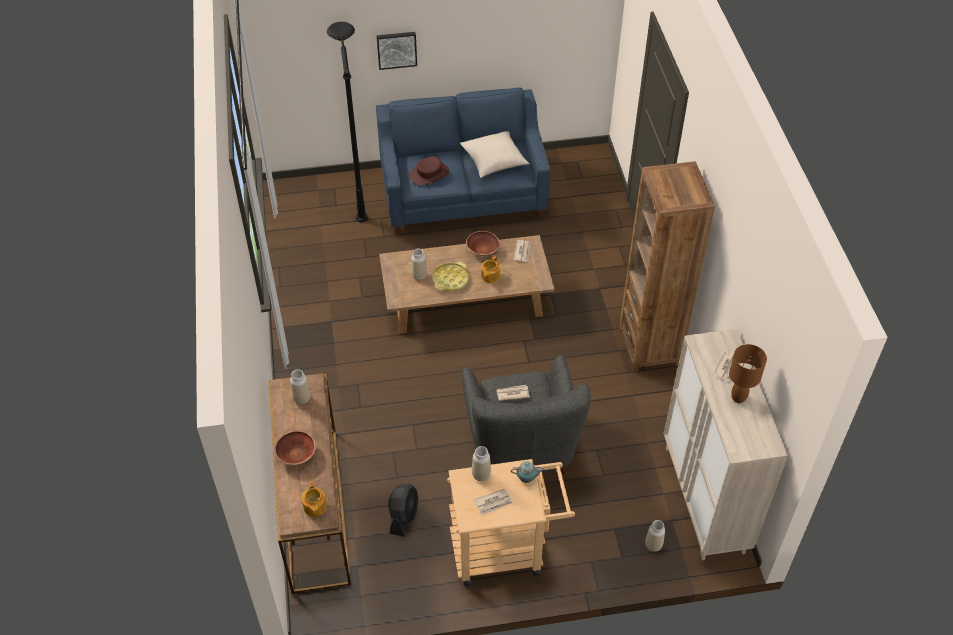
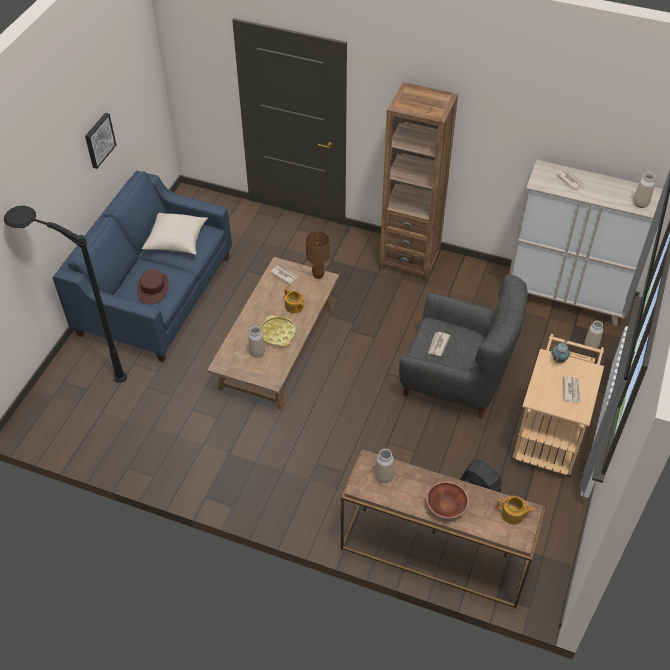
camera: 60 degrees left, 0 degrees up
picture [377,32,417,70] -> picture moved to [85,113,116,169]
brown bowl [466,231,500,255] -> none
vase [472,446,491,481] -> vase moved to [633,172,655,208]
brown table lamp [729,344,767,403] -> brown table lamp moved to [306,231,330,279]

